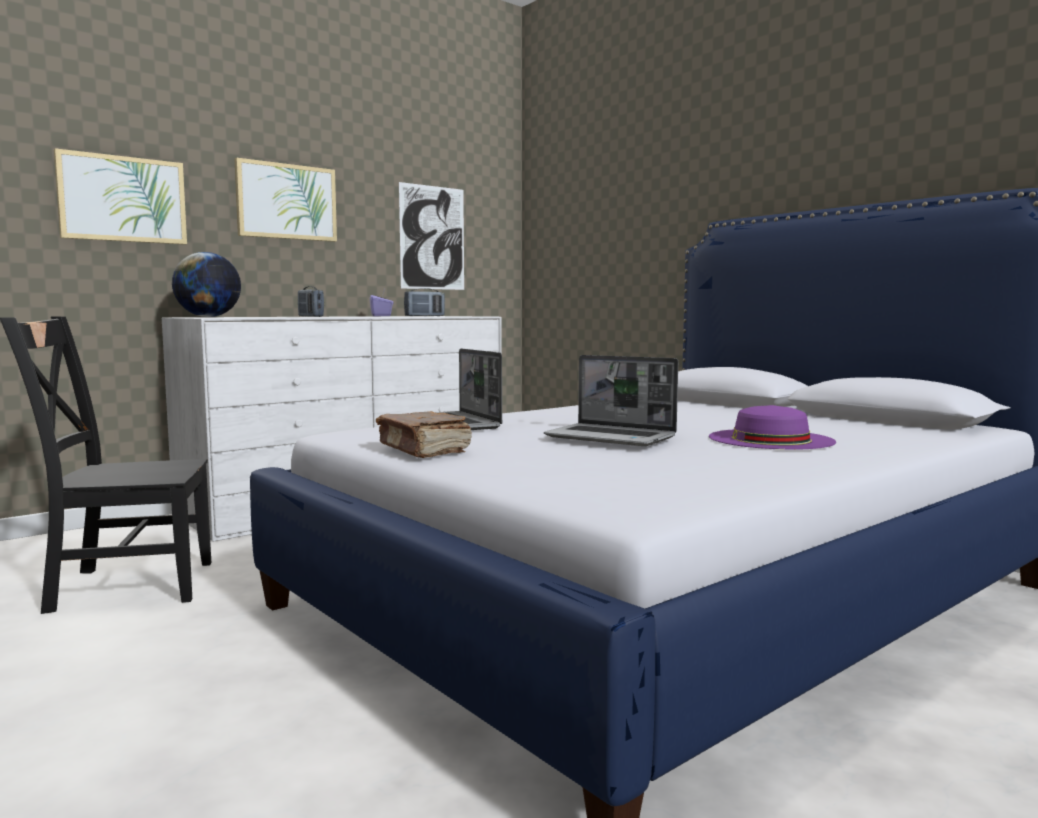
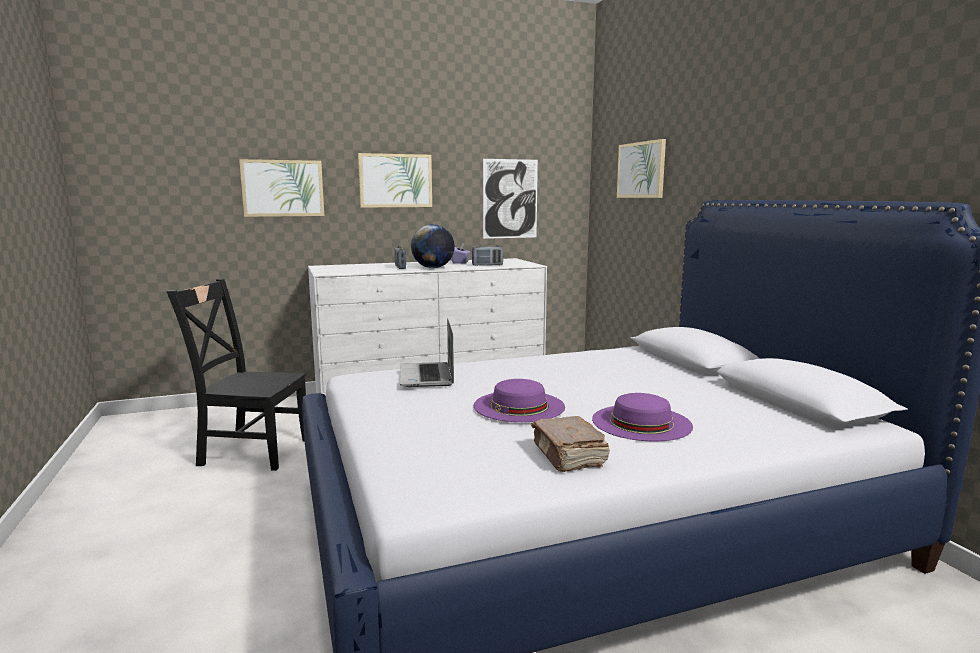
camera: 20 degrees right, 5 degrees up
globe [172,252,241,317] -> globe moved to [411,224,455,268]
brown book [376,411,472,458] -> brown book moved to [531,416,610,472]
laptop [544,355,678,446] -> purple hat [474,379,565,422]
none -> picture [617,139,666,198]

